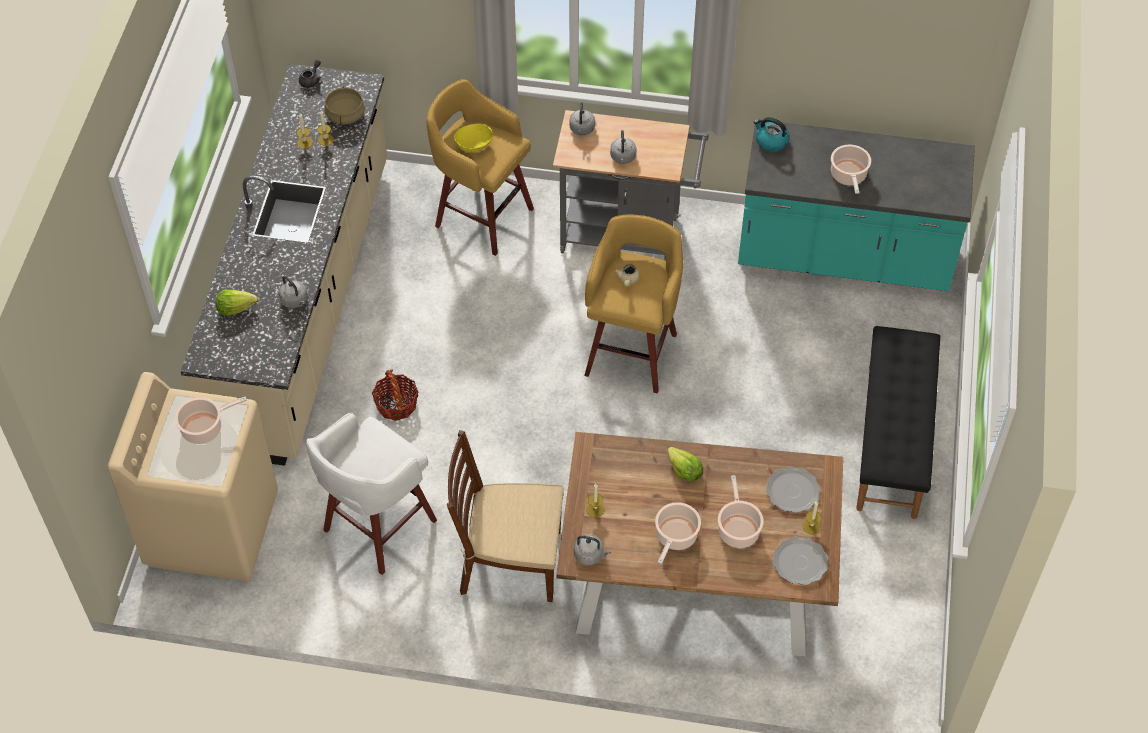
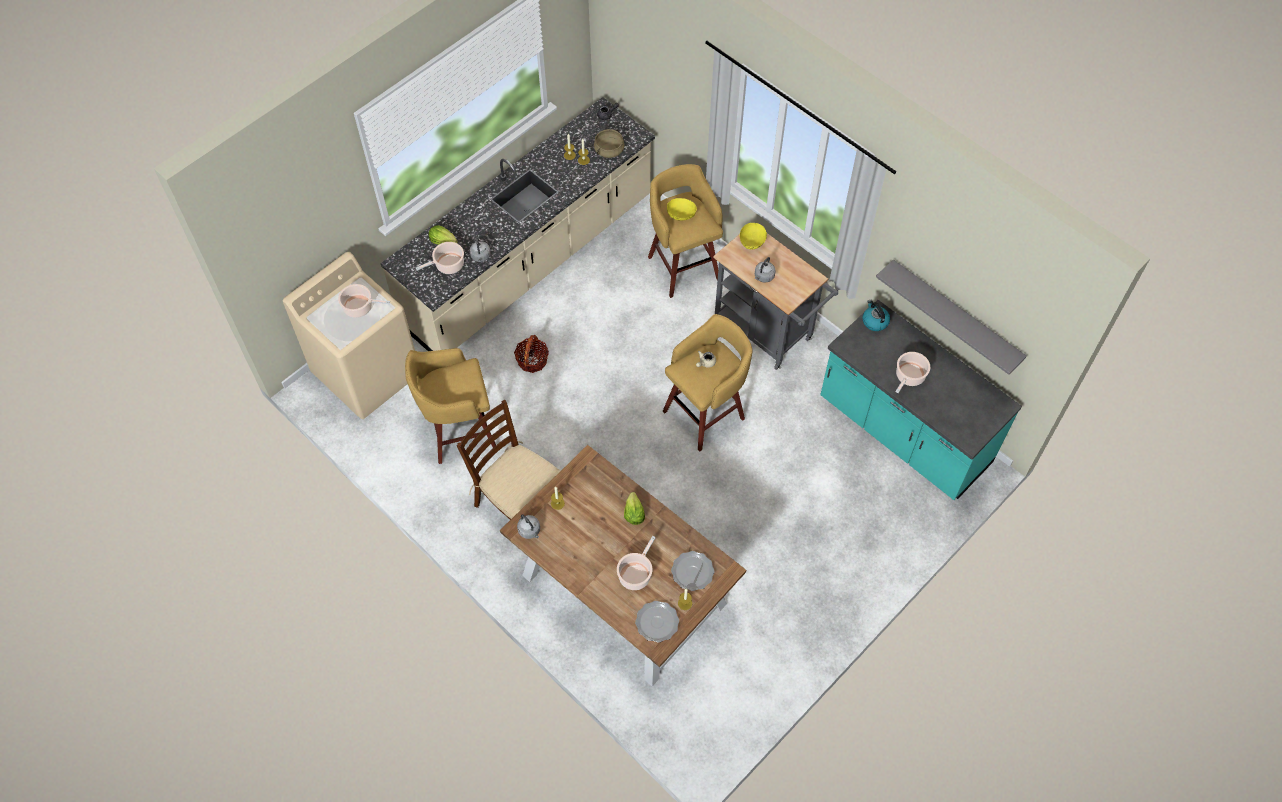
camera: 35 degrees right, 5 degrees up
white stool [306,413,437,575] -> yellow stool [405,348,496,464]
grey kettle [569,102,595,135] -> yellow bowl [740,223,767,249]
cooking pot [655,502,701,564] -> cooking pot moved to [416,242,464,274]
black bench [856,326,940,519] -> none
none -> grey shelf [876,259,1027,375]

